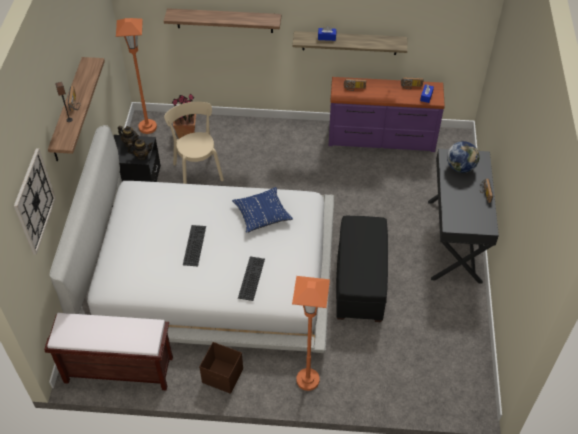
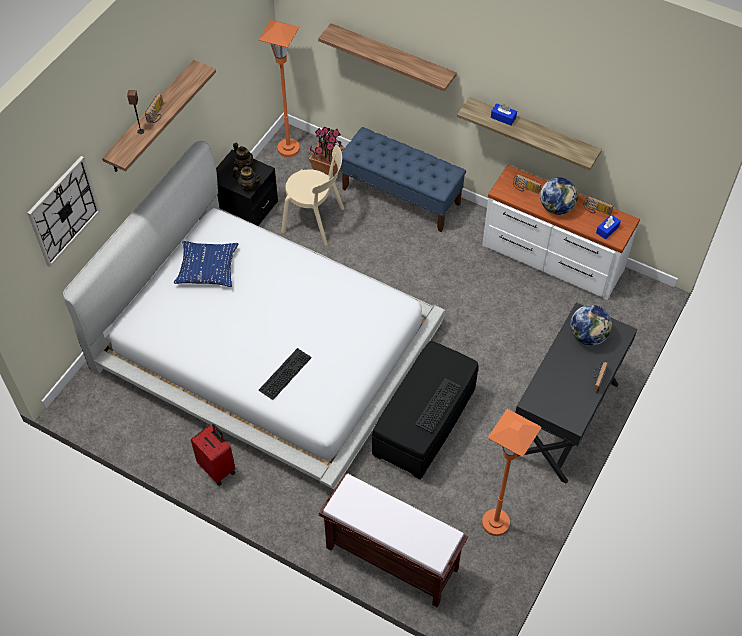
camera: 25 degrees right, 5 degrees up
brown bench [44,313,173,391] -> brown bench moved to [319,473,468,607]
beige chair [164,102,224,184] -> beige chair turned 105 degrees clockwise [281,145,344,245]
keyboard [183,225,206,266] -> keyboard moved to [415,378,461,433]
brown storage box [199,342,243,394] -> red suitcase [191,424,236,486]
blue pillow [232,187,293,233] -> blue pillow moved to [174,241,238,287]
orange floor lamp [292,276,330,391] -> orange floor lamp moved to [482,409,542,536]
purple dresser [329,77,445,152] -> white dresser [482,165,640,300]
none -> blue bench [341,127,466,232]
none -> globe [540,177,578,215]

